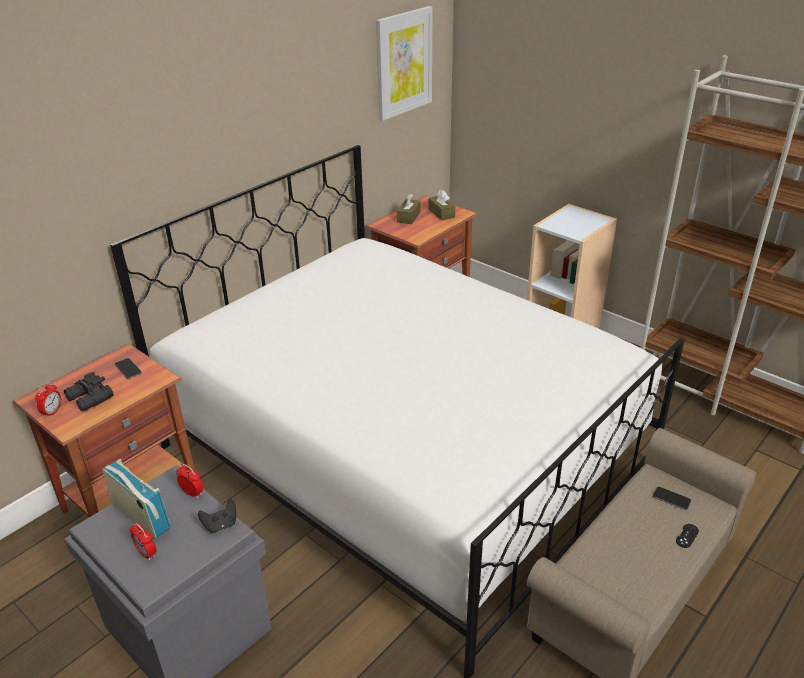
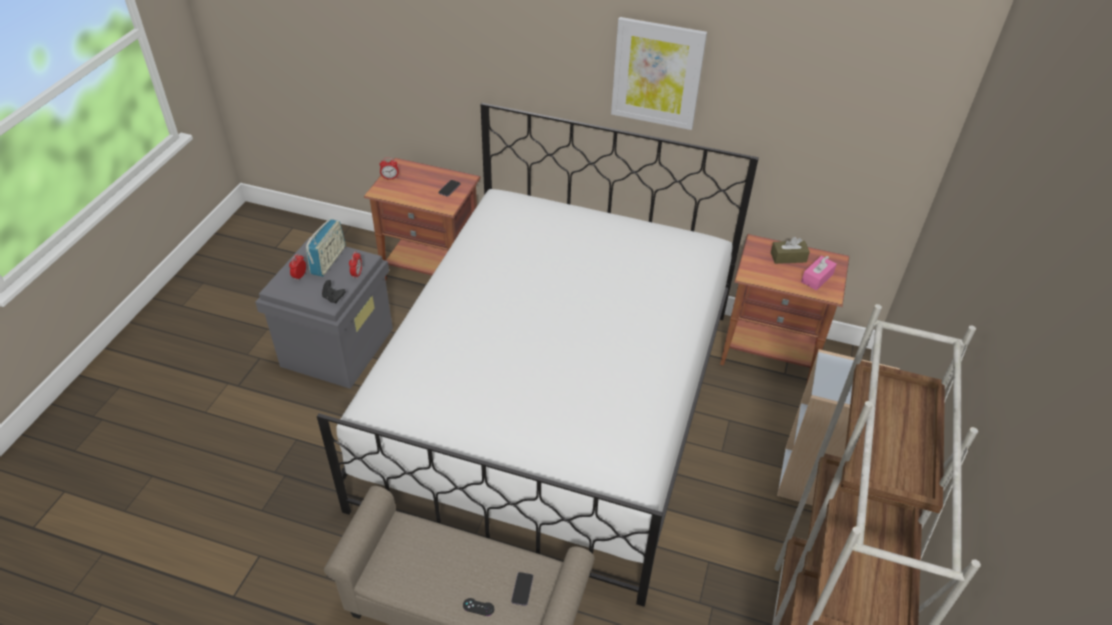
camera: 65 degrees right, 10 degrees up
black binoculars [64,372,114,412] -> none
picture [376,6,433,121] -> picture moved to [611,17,707,130]
brown tissue box [428,190,455,221] -> pink tissue box [801,256,837,290]

